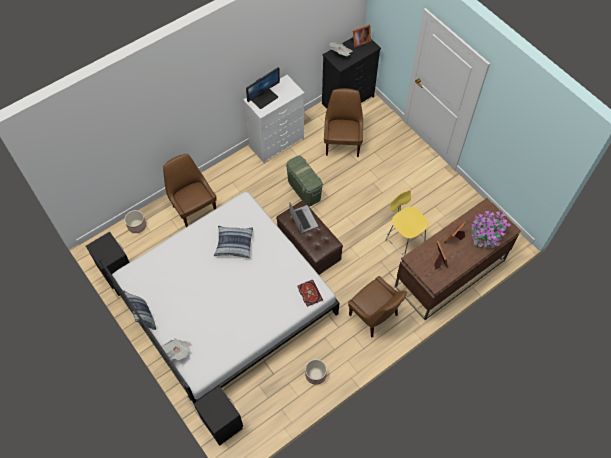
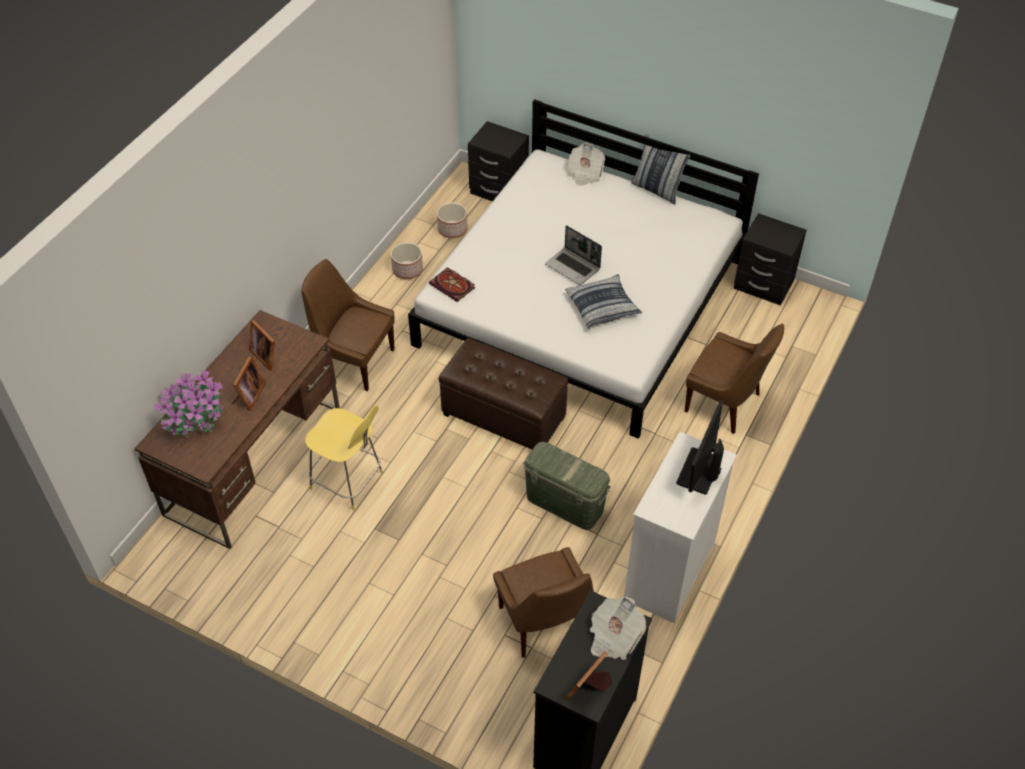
camera: 155 degrees right, 10 degrees down
planter [125,210,146,233] -> planter moved to [437,203,467,238]
laptop [289,202,318,233] -> laptop moved to [545,225,602,285]

